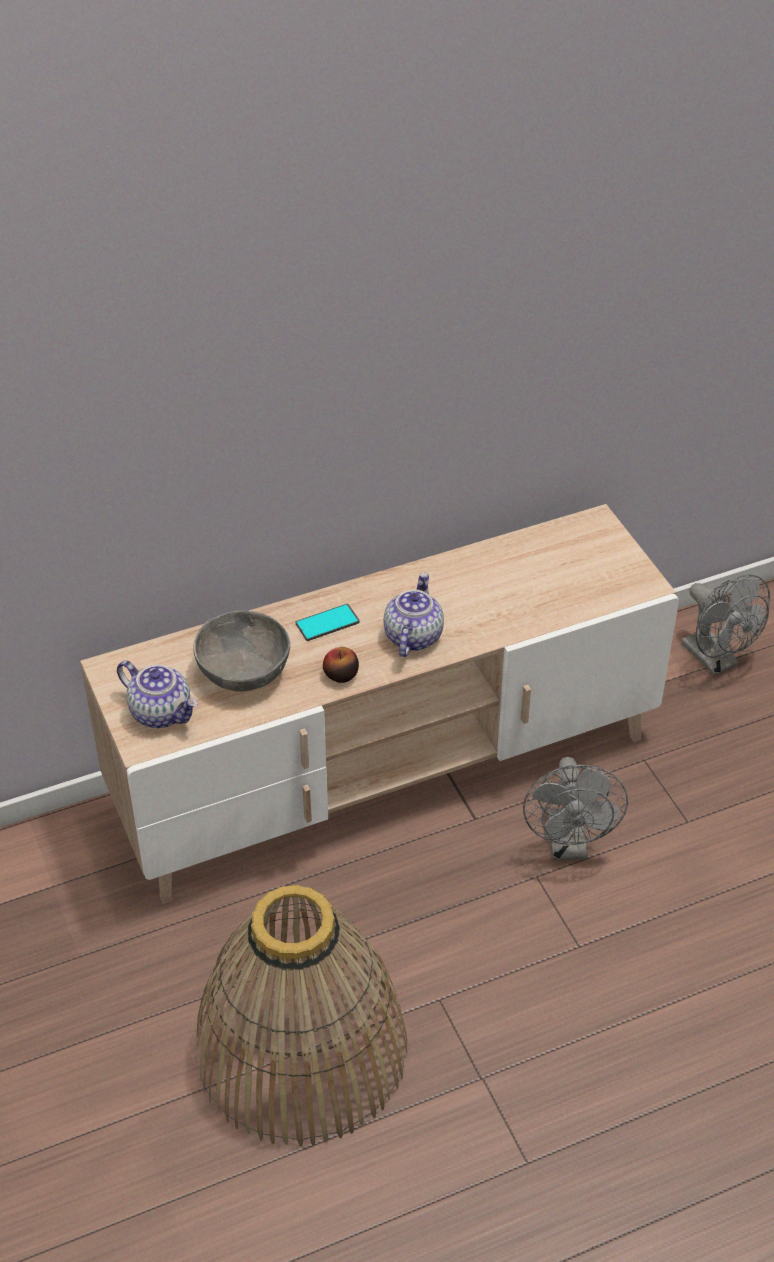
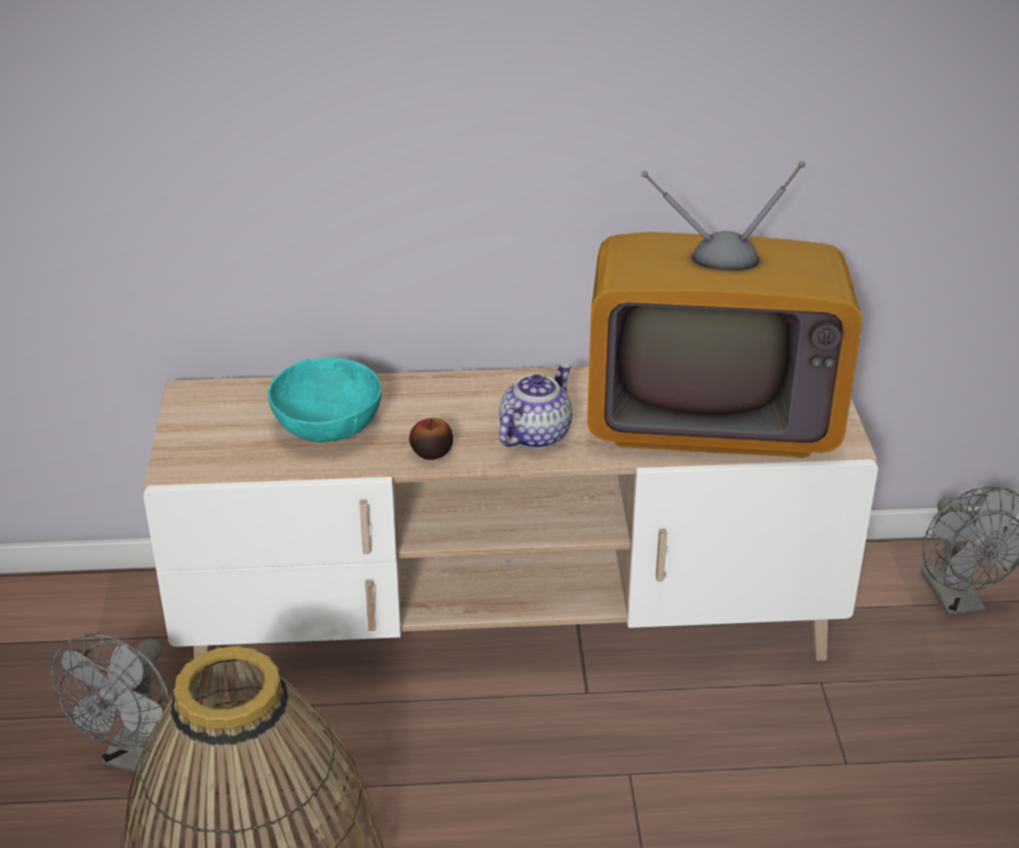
camera: 20 degrees right, 10 degrees down
teapot [117,660,198,728] -> none
grey bowl [193,610,290,692] -> turquoise bowl [268,358,382,443]
phone [296,603,360,641] -> none
grey fan [523,757,628,860] -> grey fan moved to [51,634,170,774]
none -> television [587,161,862,458]

